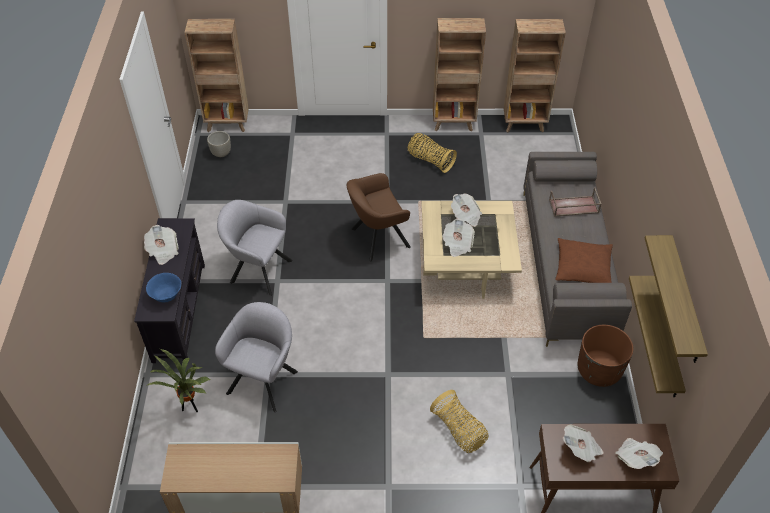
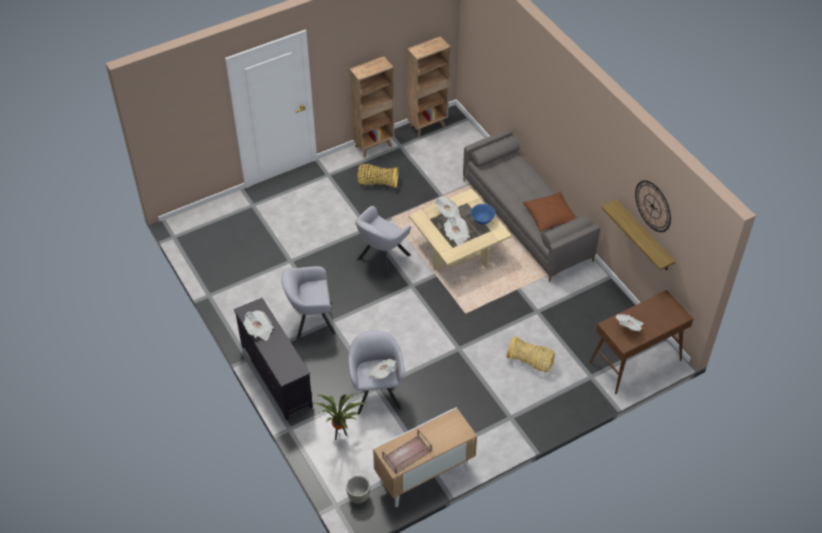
camera: 30 degrees left, 0 degrees up
blue bowl [146,273,181,302] -> blue bowl moved to [471,204,495,225]
brown bookcase [184,19,249,132] -> none
grey planter [207,131,231,157] -> grey planter moved to [346,475,370,504]
brown armchair [347,173,411,261] -> grey armchair [355,206,411,278]
brown tray [549,187,602,217] -> brown tray moved to [382,429,432,474]
brown planter [578,325,634,387] -> none
newspaper [615,438,663,469] -> newspaper moved to [368,359,396,379]
shelf [645,235,708,363] -> wall clock [635,180,671,232]

